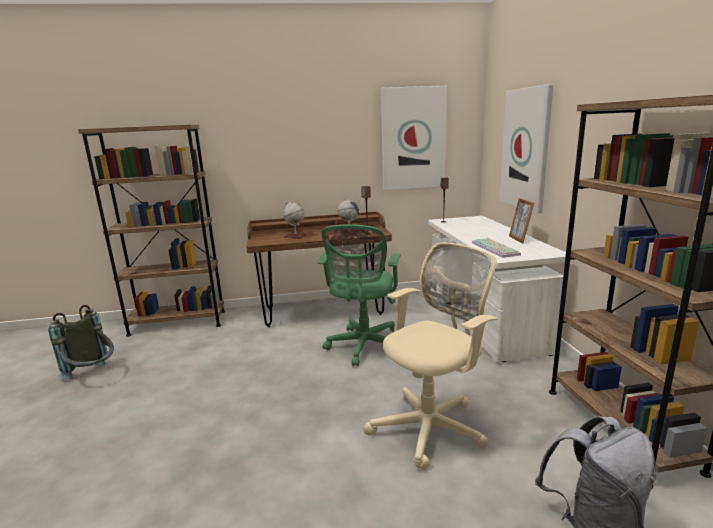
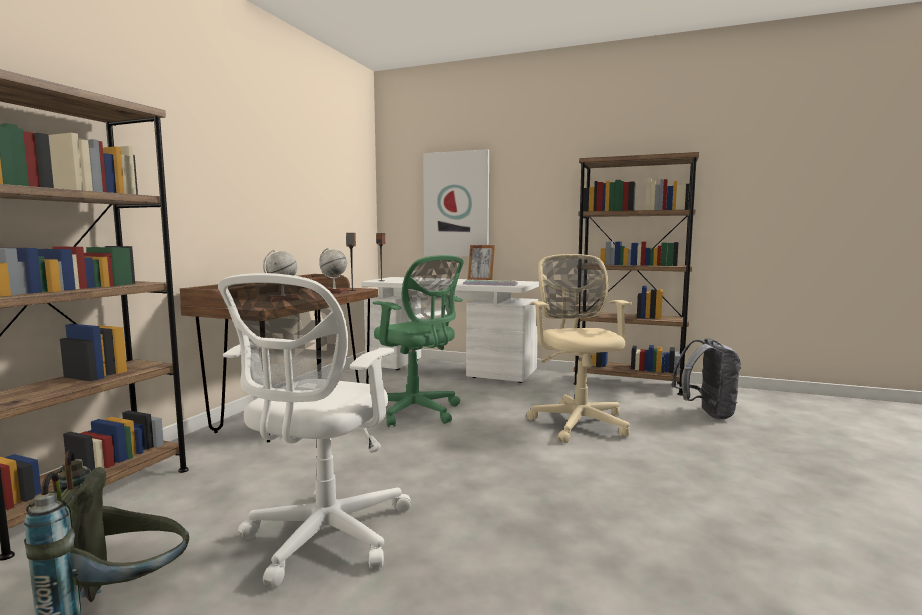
camera: 60 degrees left, 10 degrees down
picture [381,86,447,191] -> none
none -> white office chair [218,273,411,587]

